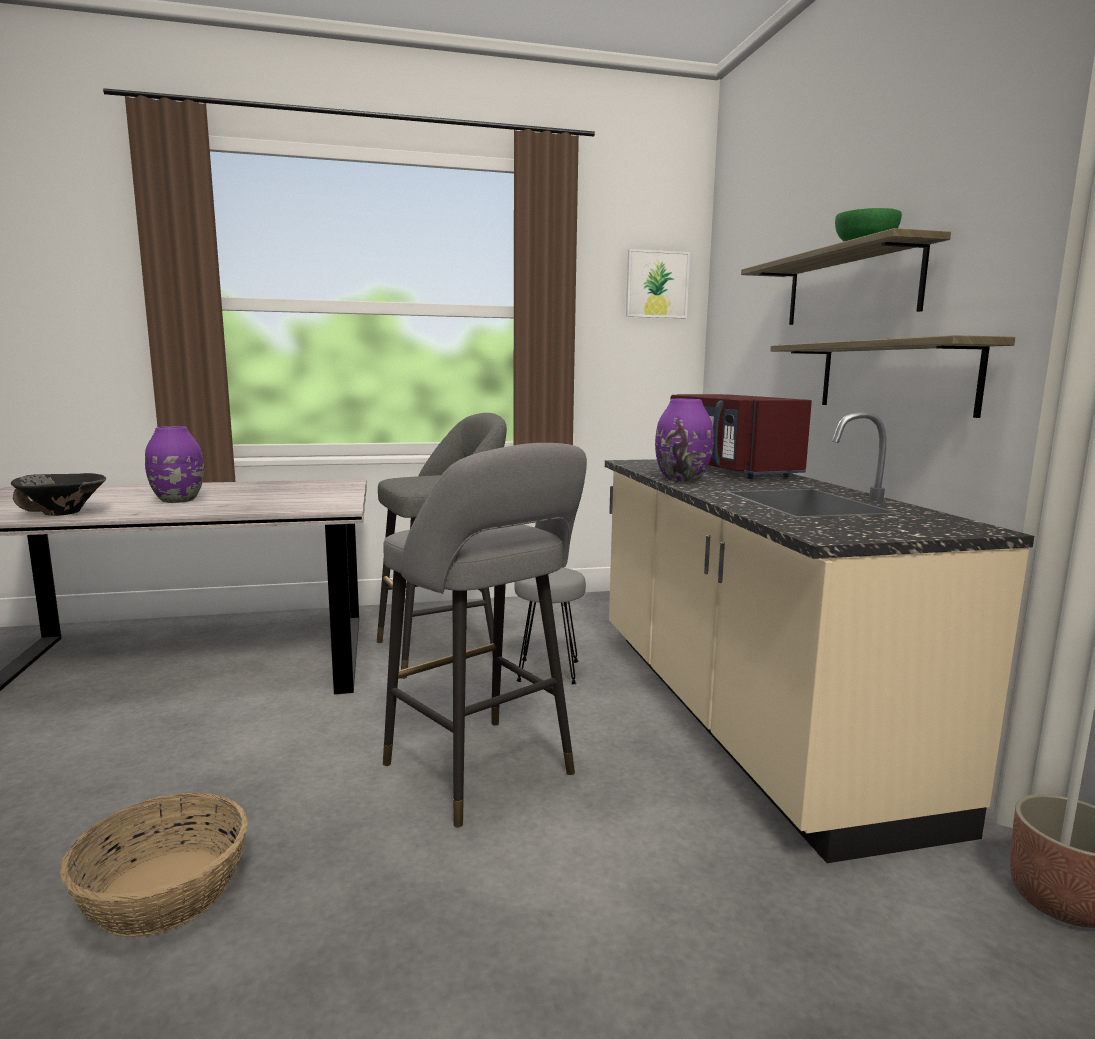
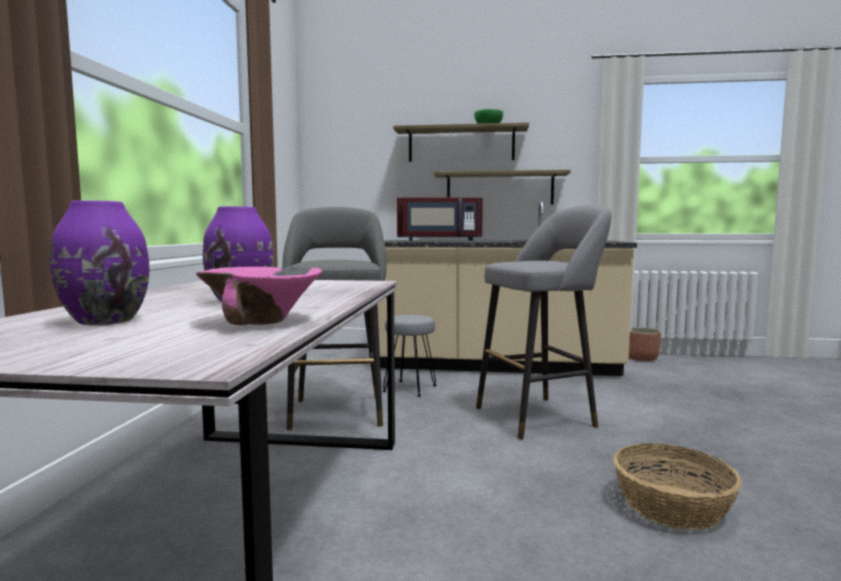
camera: 70 degrees left, 5 degrees down
black bowl [11,473,106,516] -> pink bowl [196,267,322,325]
picture [626,249,690,318] -> none
purple vase [655,399,714,482] -> purple vase moved to [50,200,149,325]

